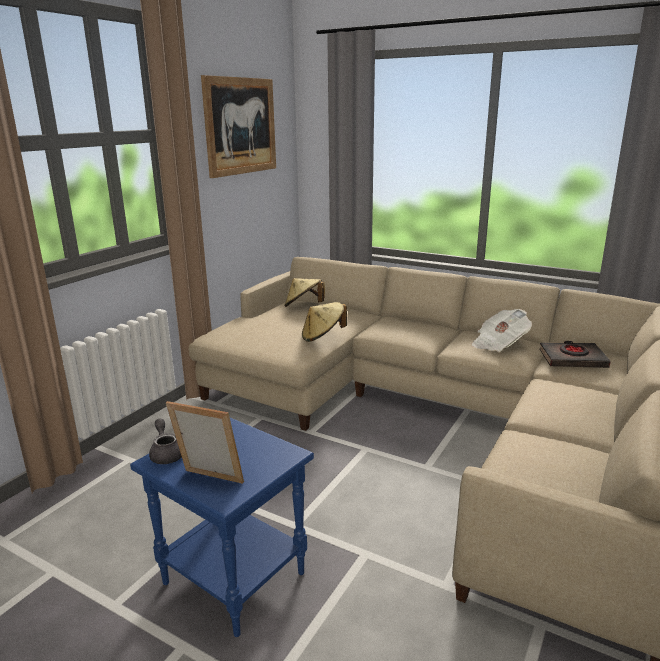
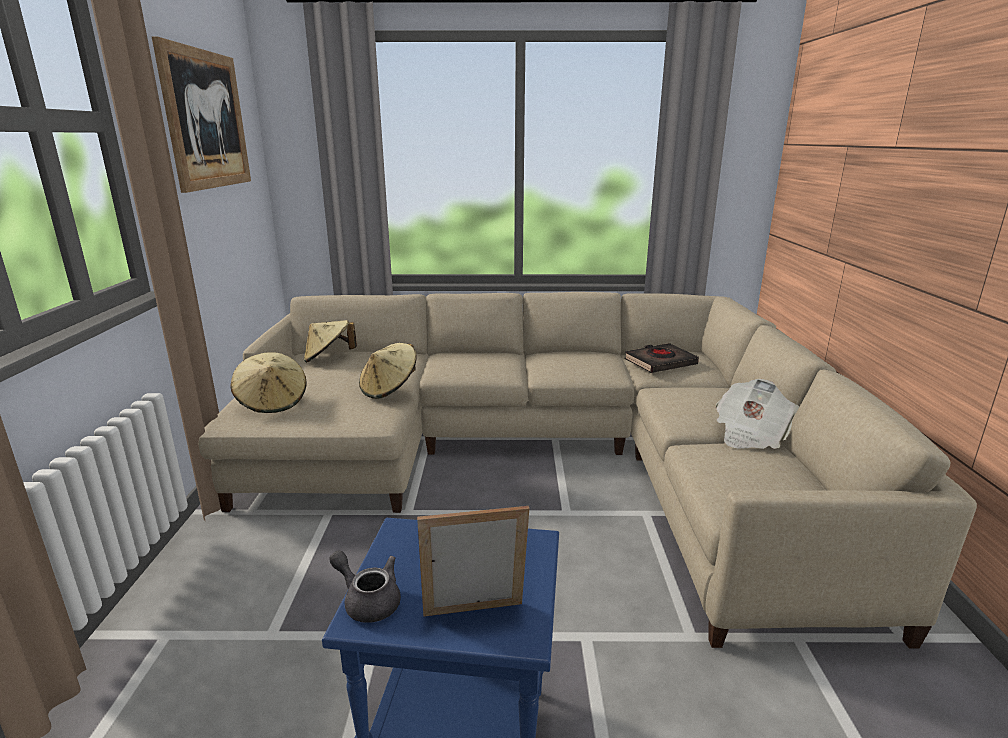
camera: 30 degrees left, 0 degrees up
newspaper [471,309,532,352] -> newspaper moved to [715,379,799,449]
none -> beige hat [231,352,307,413]

